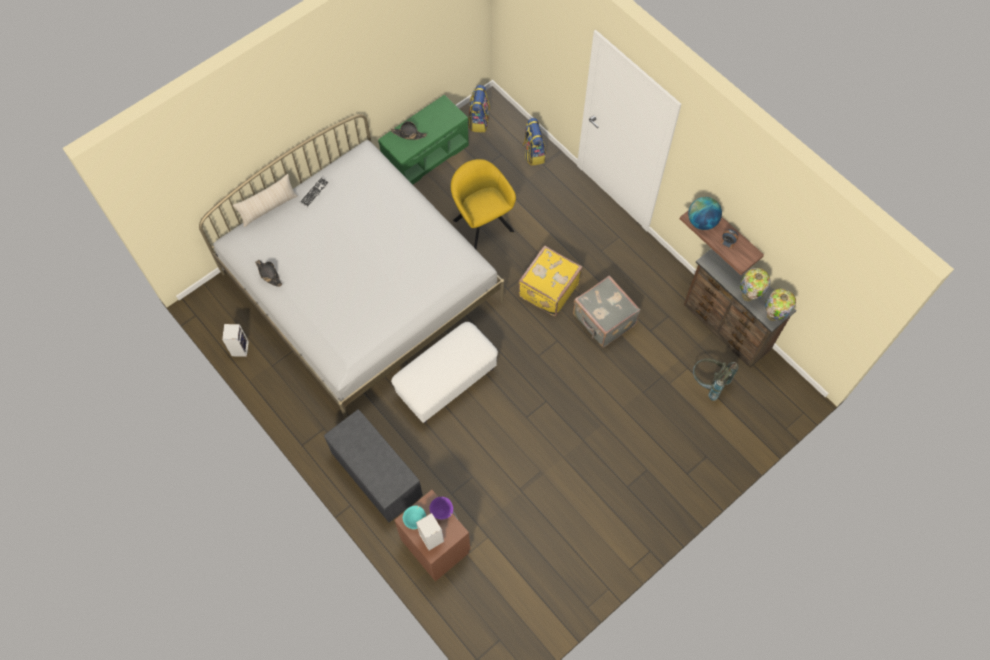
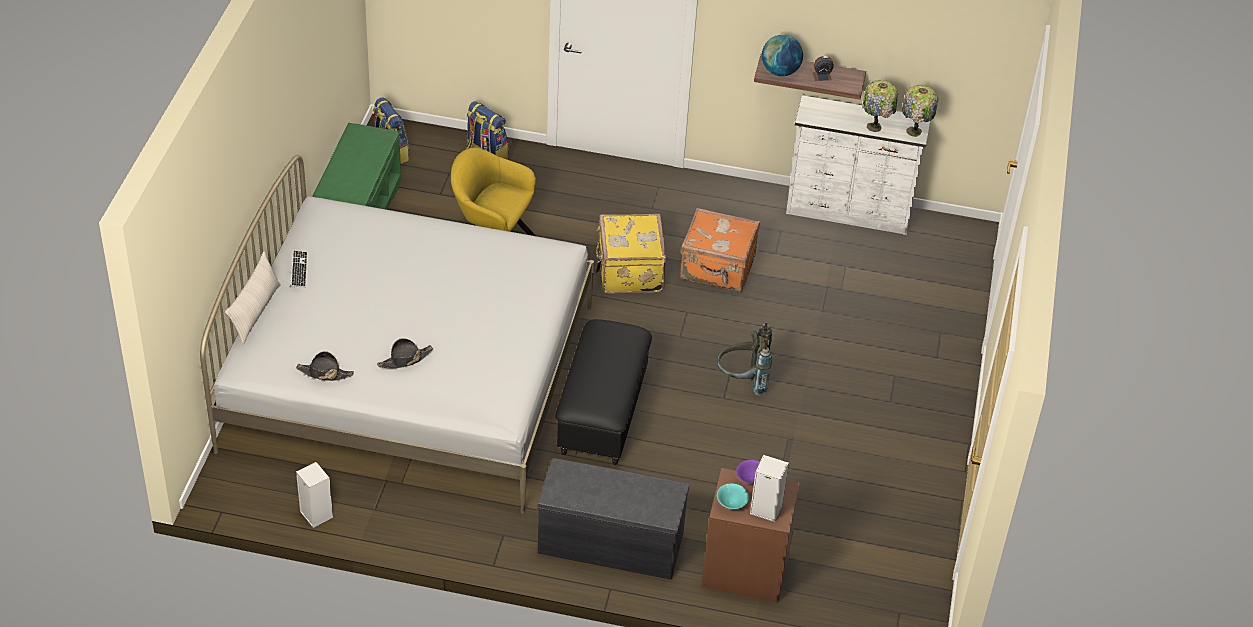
camera: 40 degrees left, 20 degrees down
black hat [391,121,427,140] -> black hat moved to [377,338,433,368]
white ottoman [391,322,498,423] -> black ottoman [555,319,652,465]
grey suitcase [573,276,640,348] -> orange suitcase [680,208,760,293]
brown dresser [684,248,797,368] -> white dresser [786,95,930,235]
grey backpack [693,359,738,401] -> grey backpack moved to [717,323,772,396]

